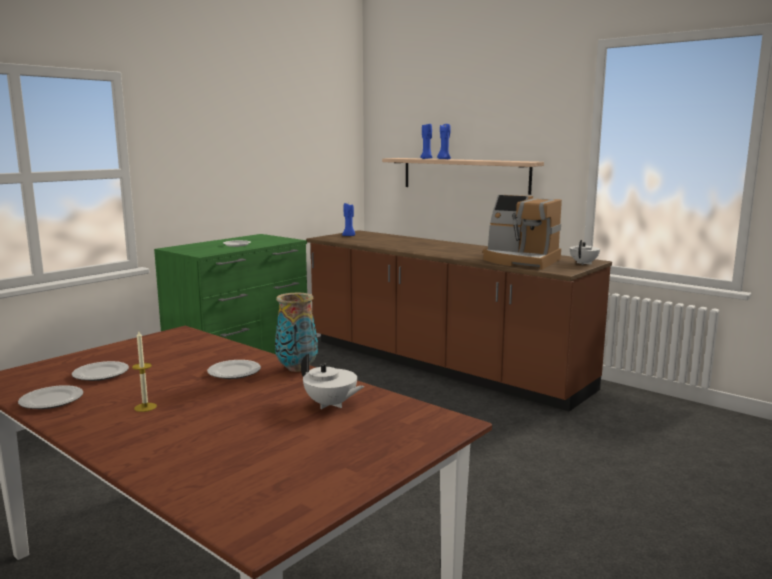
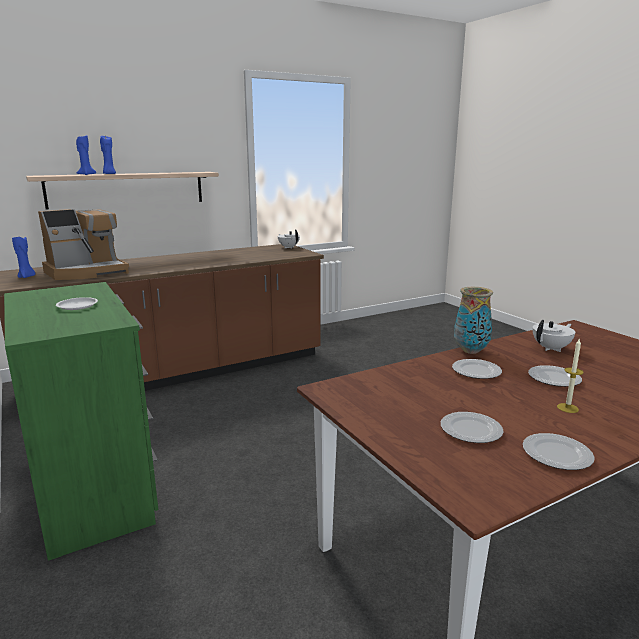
camera: 70 degrees left, 5 degrees up
coffee machine [483,195,562,270] -> coffee machine moved to [38,209,129,280]
none -> plate [528,365,582,387]

